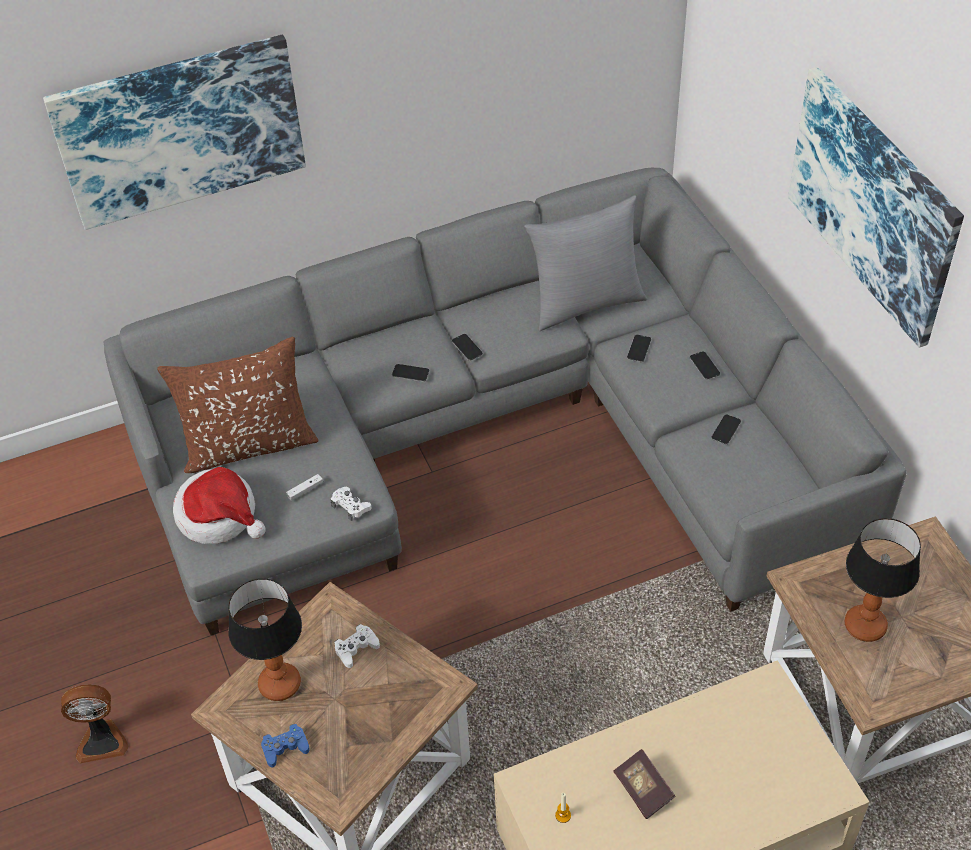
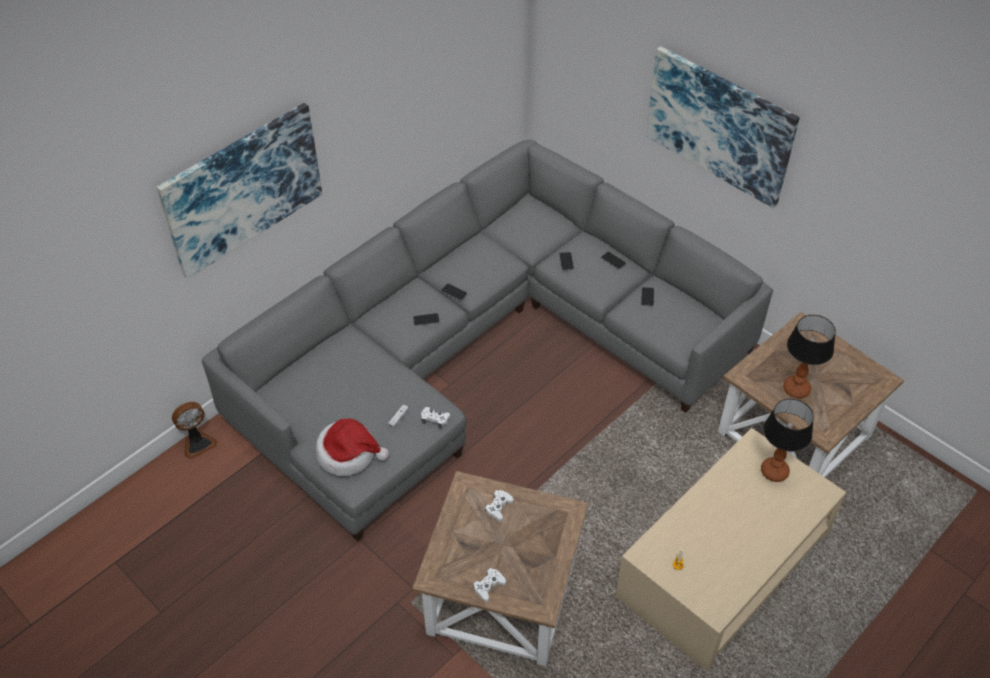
camera: 25 degrees left, 0 degrees up
fan [61,684,128,763] -> fan moved to [172,402,217,459]
brown pillow [157,337,319,473] -> none
table lamp [228,579,302,701] -> table lamp moved to [761,399,814,482]
blue game controller [261,724,309,767] -> white game controller [473,568,506,602]
grey pillow [524,195,647,331] -> none
book [613,749,676,819] -> none

